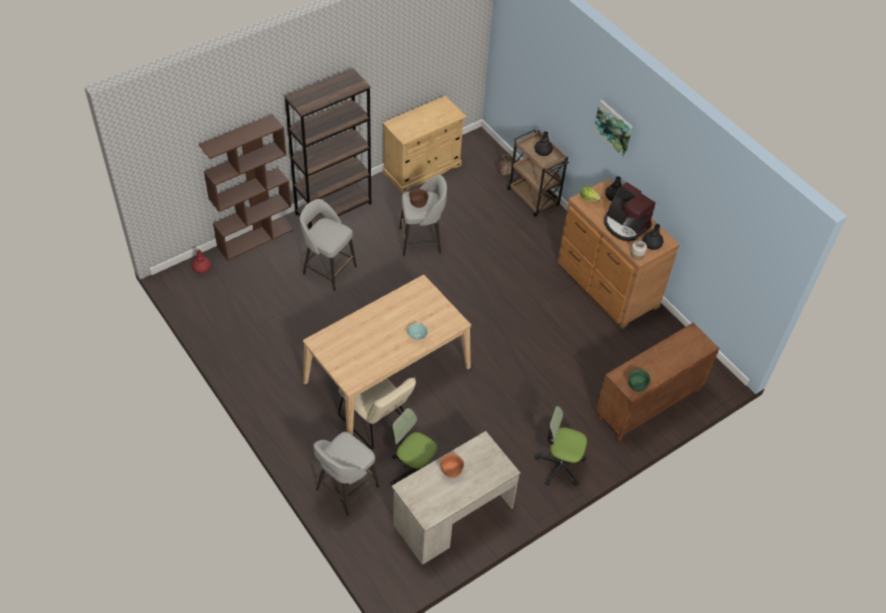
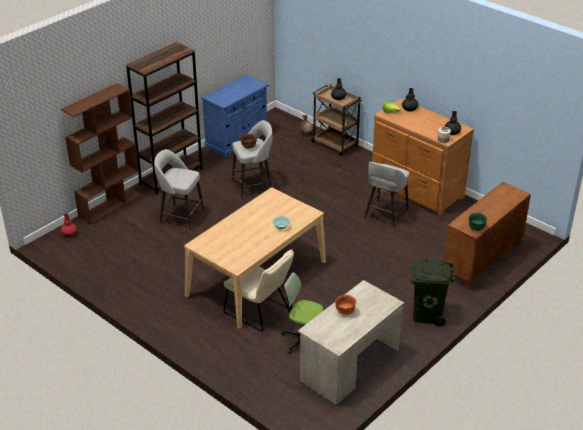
camera: 10 degrees left, 15 degrees down
grey stool [313,432,379,516] -> grey stool moved to [364,162,409,228]
beige cabinet [382,96,466,193] -> blue cabinet [201,74,269,158]
office chair [535,406,587,486] -> green trash can [411,259,455,326]
picture [594,100,633,157] -> none
coffee machine [604,182,655,242] -> none

